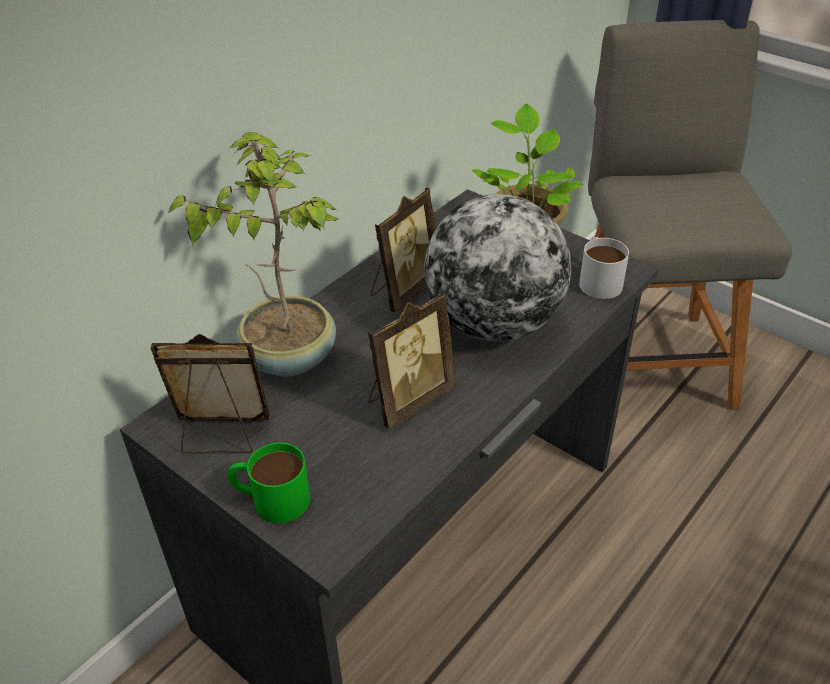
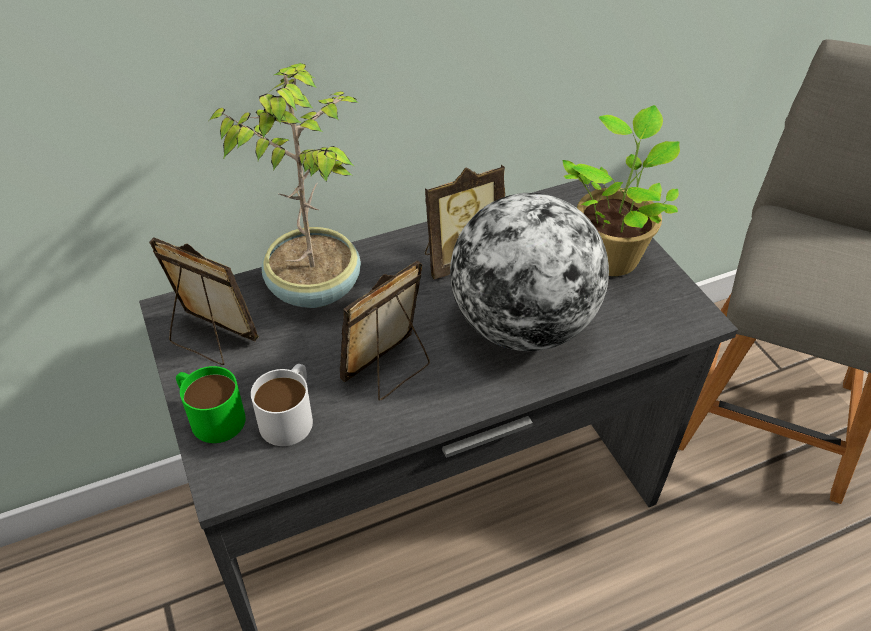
camera: 25 degrees right, 5 degrees up
picture frame [368,292,456,429] -> picture frame turned 150 degrees clockwise [340,260,430,401]
white mug [579,237,629,299] -> white mug moved to [251,364,313,446]

